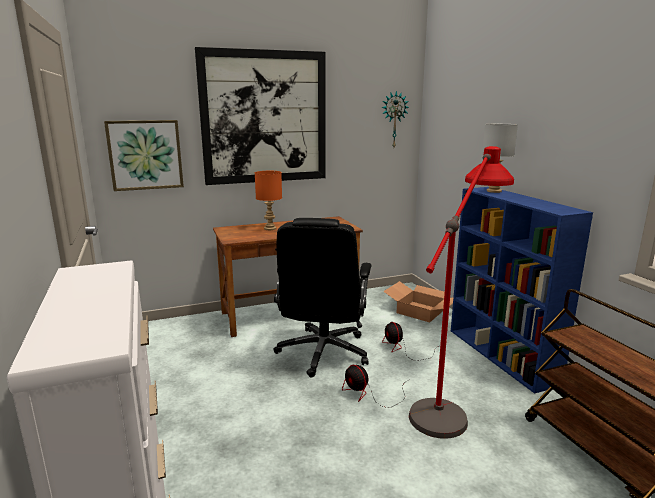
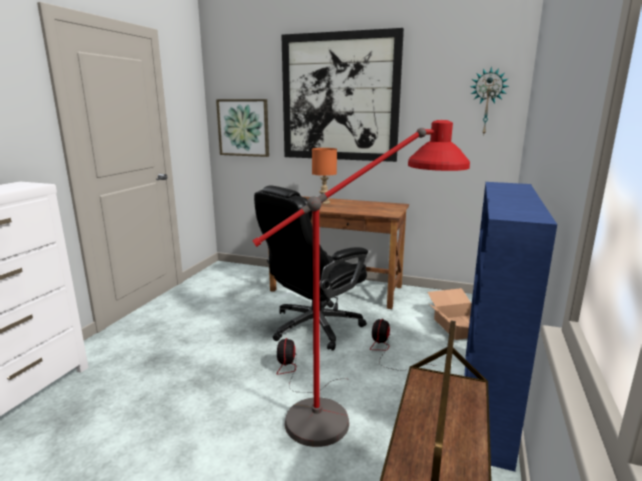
camera: 40 degrees right, 0 degrees up
grey table lamp [482,124,518,193] -> none

